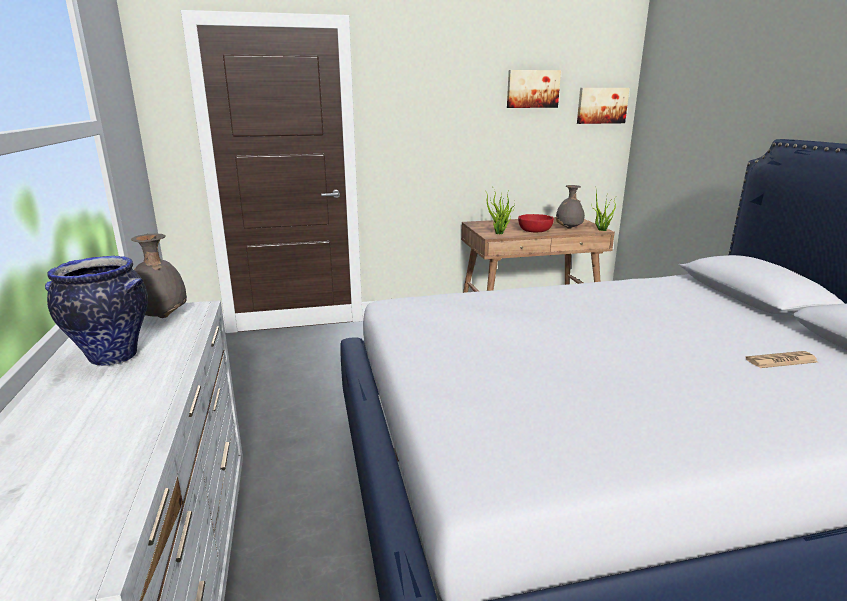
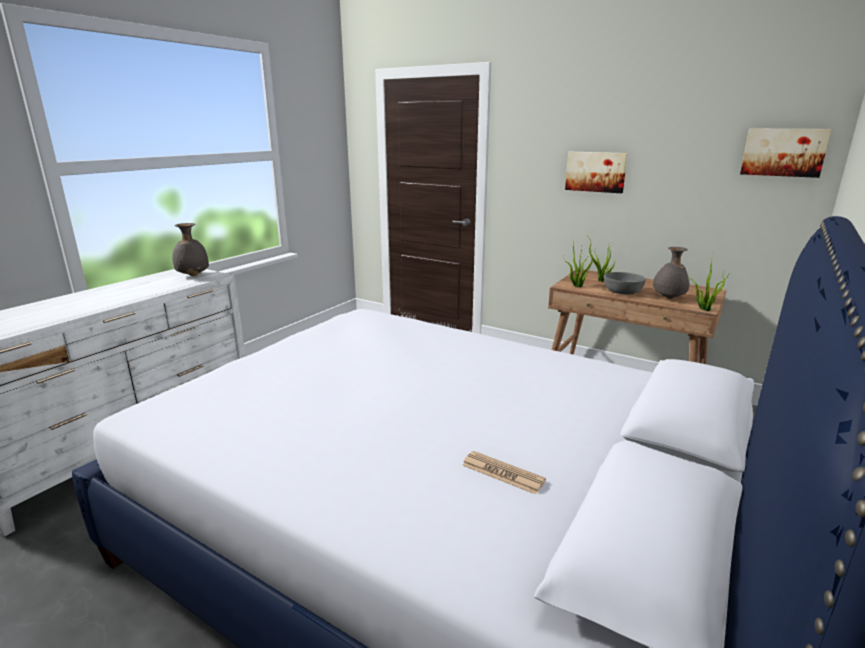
camera: 45 degrees right, 0 degrees up
vase [45,256,148,366] -> none
picture [507,70,561,108] -> picture moved to [565,152,628,193]
red bowl [518,214,554,233] -> grey bowl [604,272,646,294]

